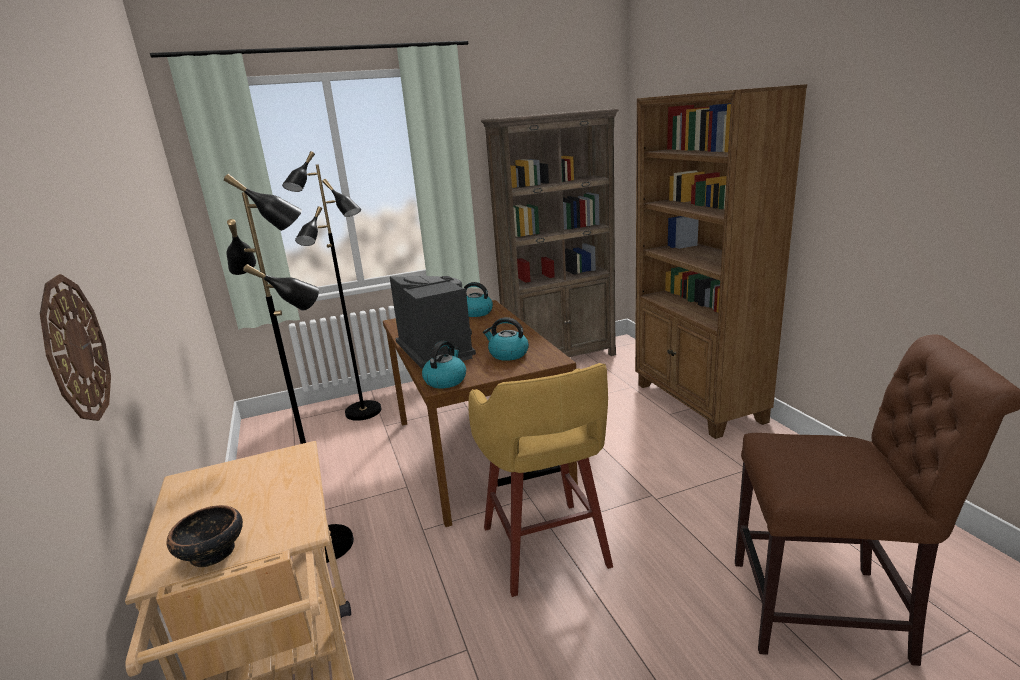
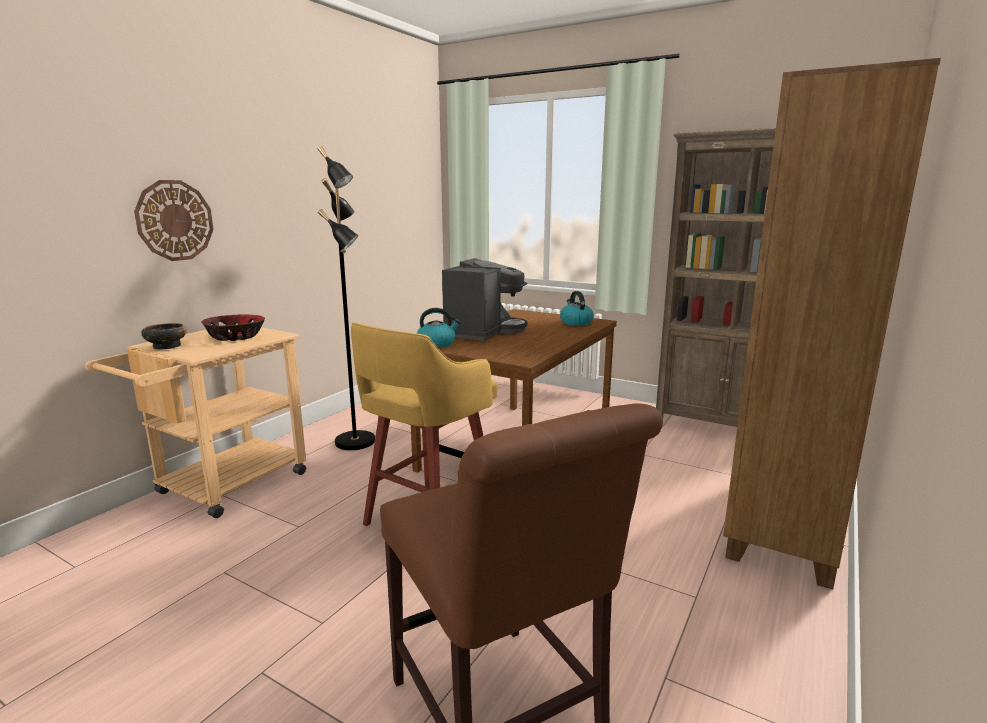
camera: 50 degrees right, 5 degrees down
black floor lamp [282,151,381,421] -> none
kettle [483,318,529,361] -> none
none -> bowl [202,314,265,341]

